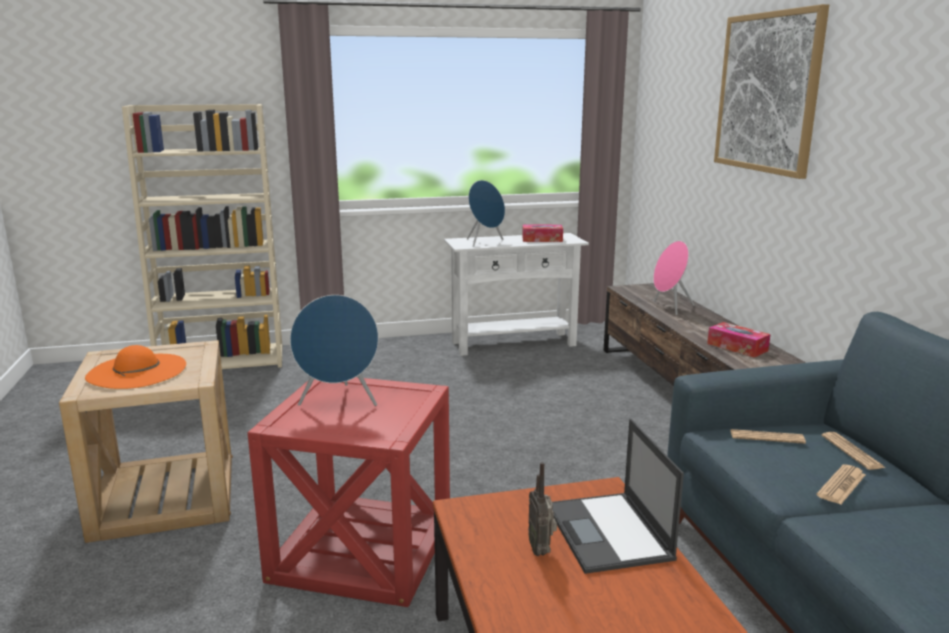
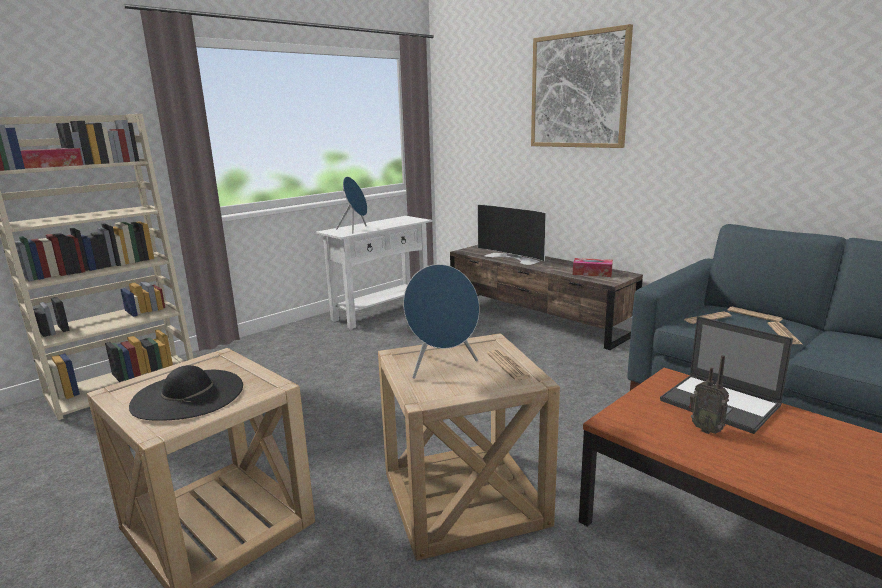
camera: 30 degrees left, 0 degrees up
orange hat [85,345,186,389] -> black hat [129,365,243,421]
red side table [248,377,450,607] -> beige side table [378,333,560,561]
tissue box [522,224,563,242] -> tissue box moved to [21,148,83,169]
pink speaker [653,241,695,315] -> television [477,204,546,265]
none -> newspaper [487,350,533,381]

